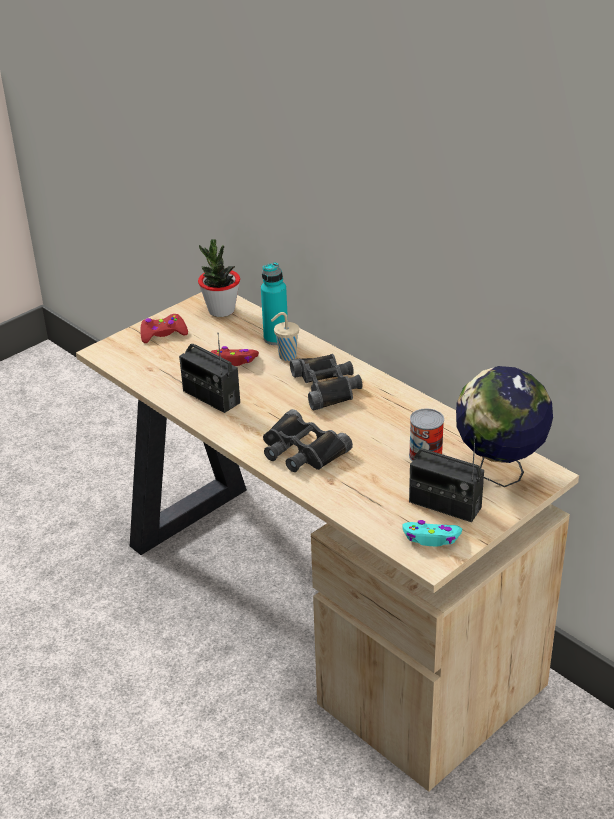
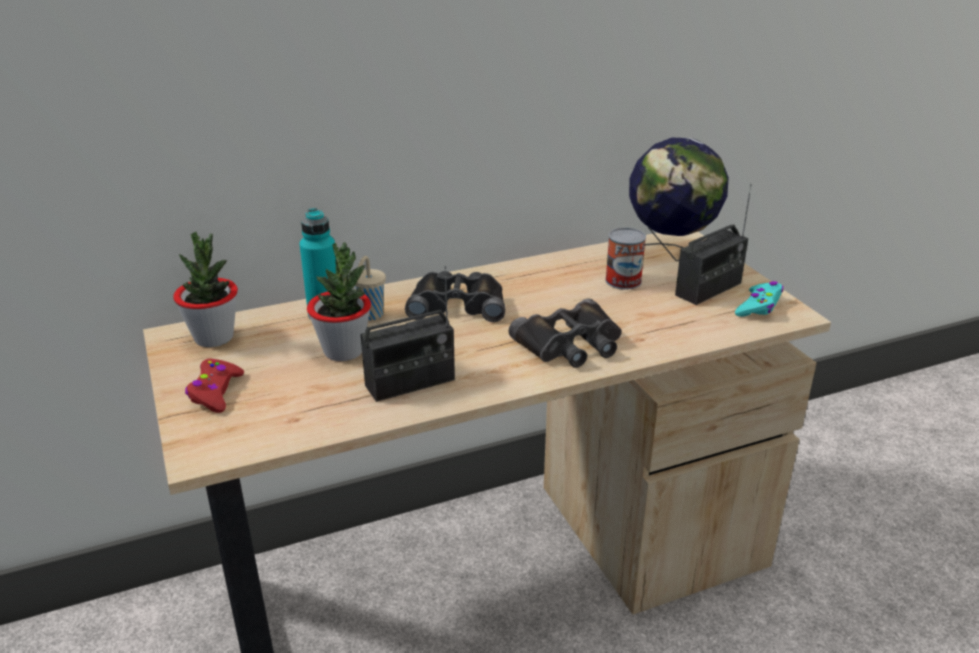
camera: 70 degrees left, 5 degrees down
red game controller [211,346,259,366] -> potted plant [307,242,371,361]

